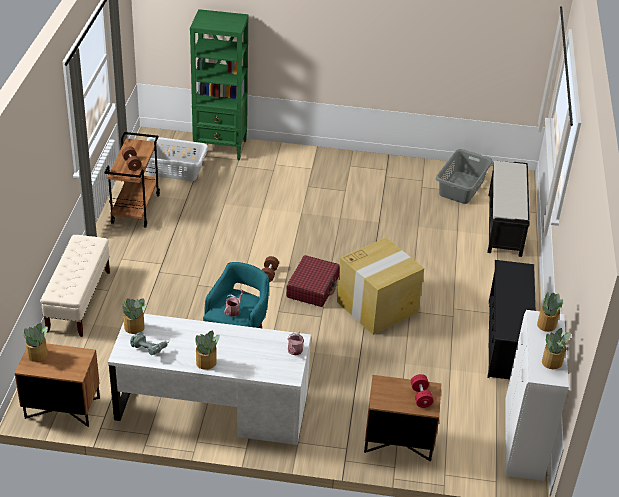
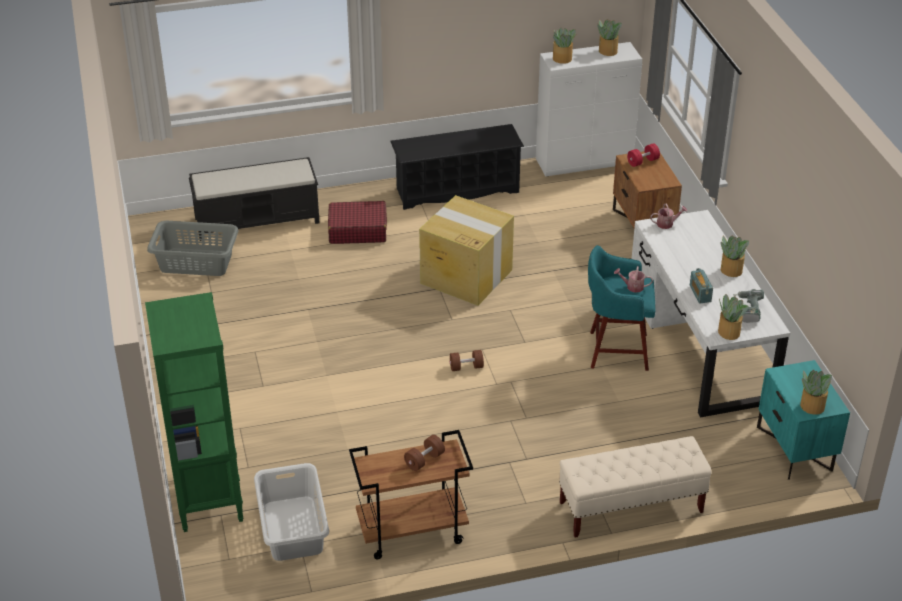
camera: 110 degrees left, 0 degrees up
brown nightstand [15,343,100,427] -> turquoise nightstand [757,360,850,480]
red suitcase [286,255,340,307] -> red suitcase moved to [328,201,387,244]
none -> radio [690,268,713,304]

